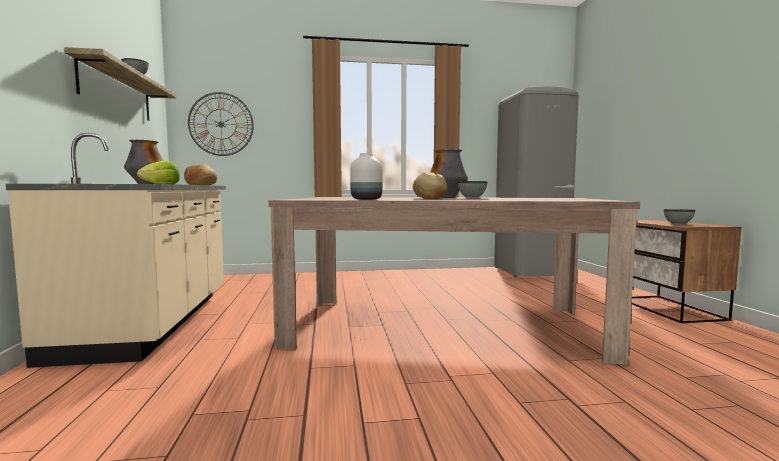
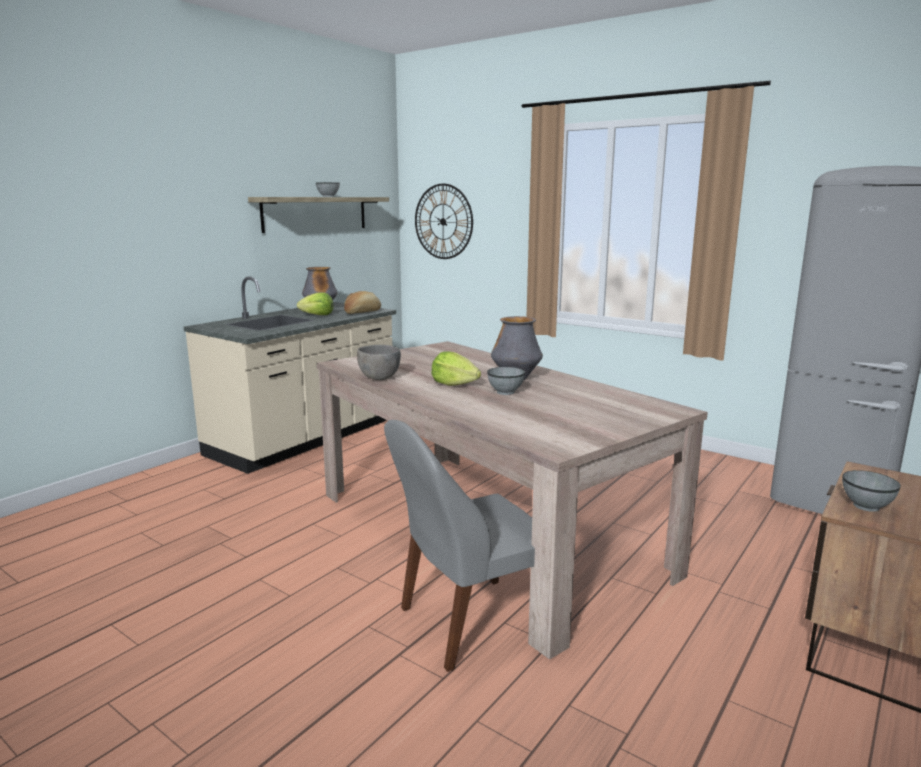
camera: 45 degrees right, 10 degrees up
white vase [350,153,383,200] -> grey bowl [357,345,401,380]
bread [413,172,447,199] -> lettuce [431,351,481,386]
none -> grey chair [384,420,535,672]

